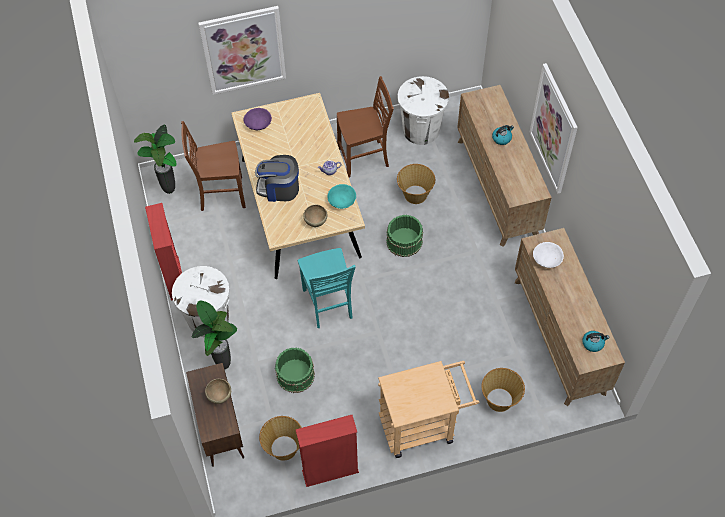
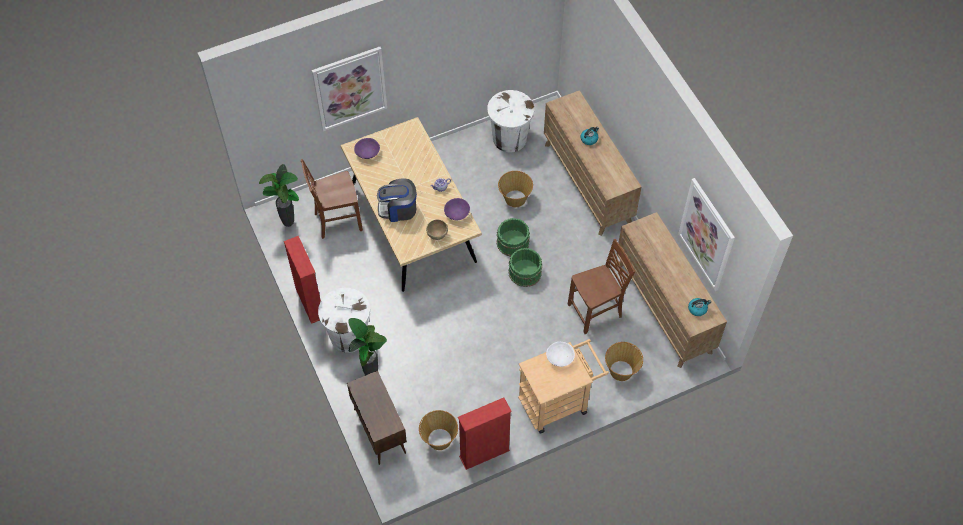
camera: 10 degrees left, 0 degrees up
brown bowl [205,379,231,404] -> none
green bucket [275,347,315,393] -> green bucket moved to [509,248,542,287]
turquoise chair [298,248,356,328] -> none
turquoise bowl [327,184,356,209] -> purple bowl [444,198,470,221]
brown chair [337,76,394,178] -> brown chair moved to [568,239,635,334]
picture [530,63,578,194] -> picture moved to [678,178,735,291]
white bowl [533,242,564,268] -> white bowl moved to [546,342,575,367]

